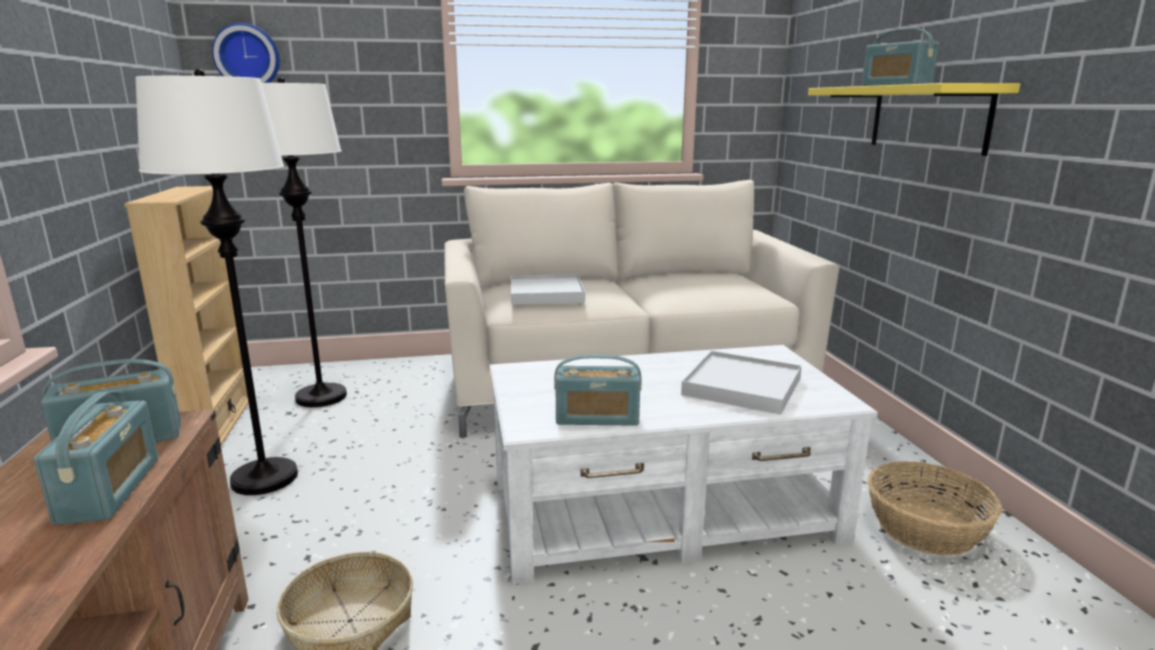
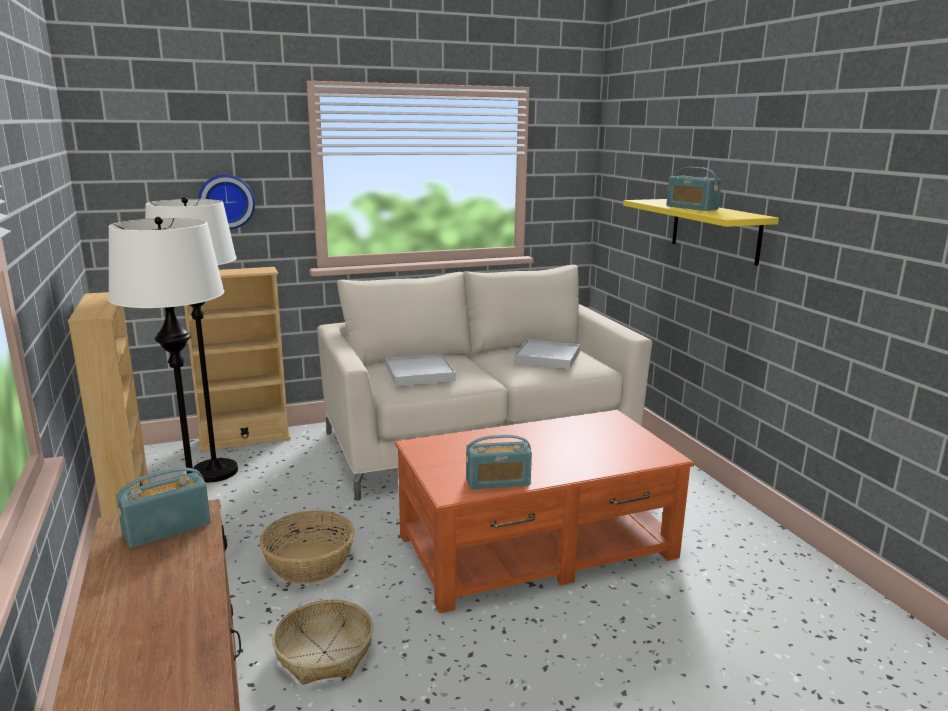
camera: 10 degrees left, 0 degrees up
radio [34,391,158,525] -> none
wall clock [212,23,280,83] -> wall clock moved to [198,174,255,229]
white coffee table [490,345,878,585] -> orange coffee table [395,410,694,613]
white tray [681,351,802,415] -> white tray moved to [514,339,580,369]
basket [868,461,1002,556] -> basket moved to [259,510,355,584]
none -> beige bookcase [184,267,291,452]

